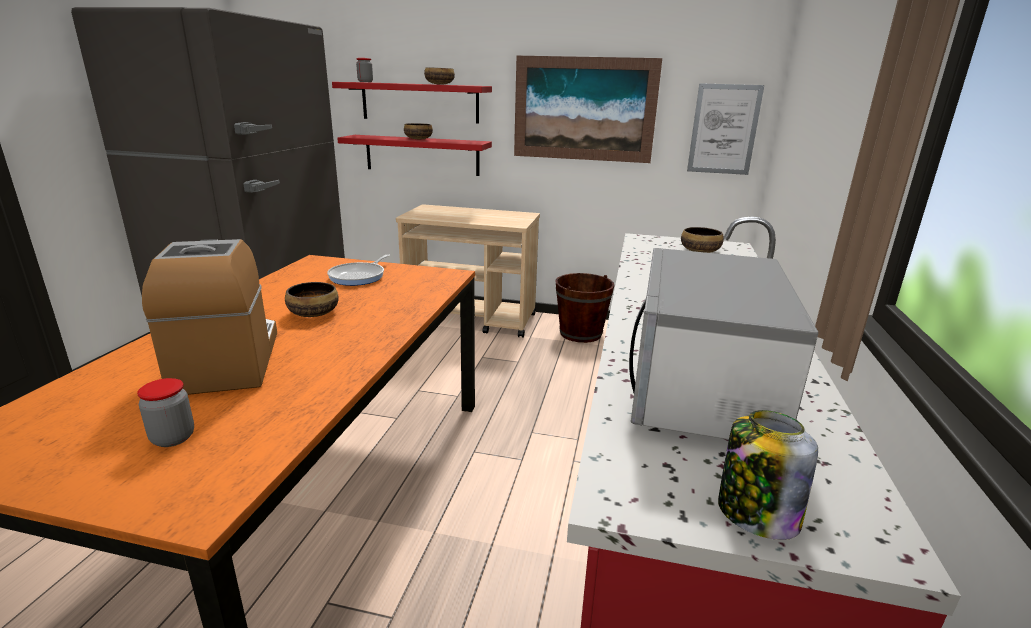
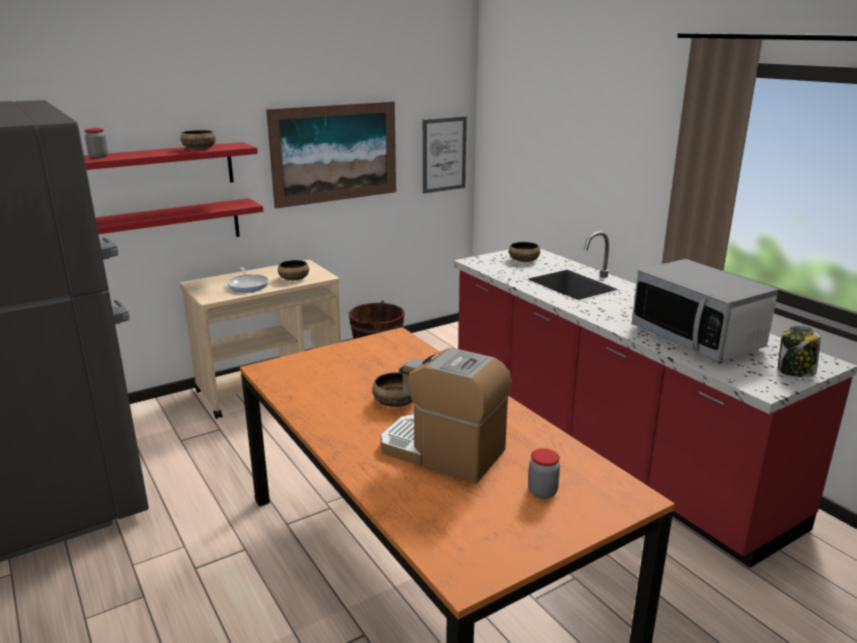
camera: 45 degrees left, 0 degrees up
frying pan [327,254,390,286] -> frying pan moved to [227,267,269,292]
bowl [404,123,433,139] -> bowl moved to [278,260,309,281]

